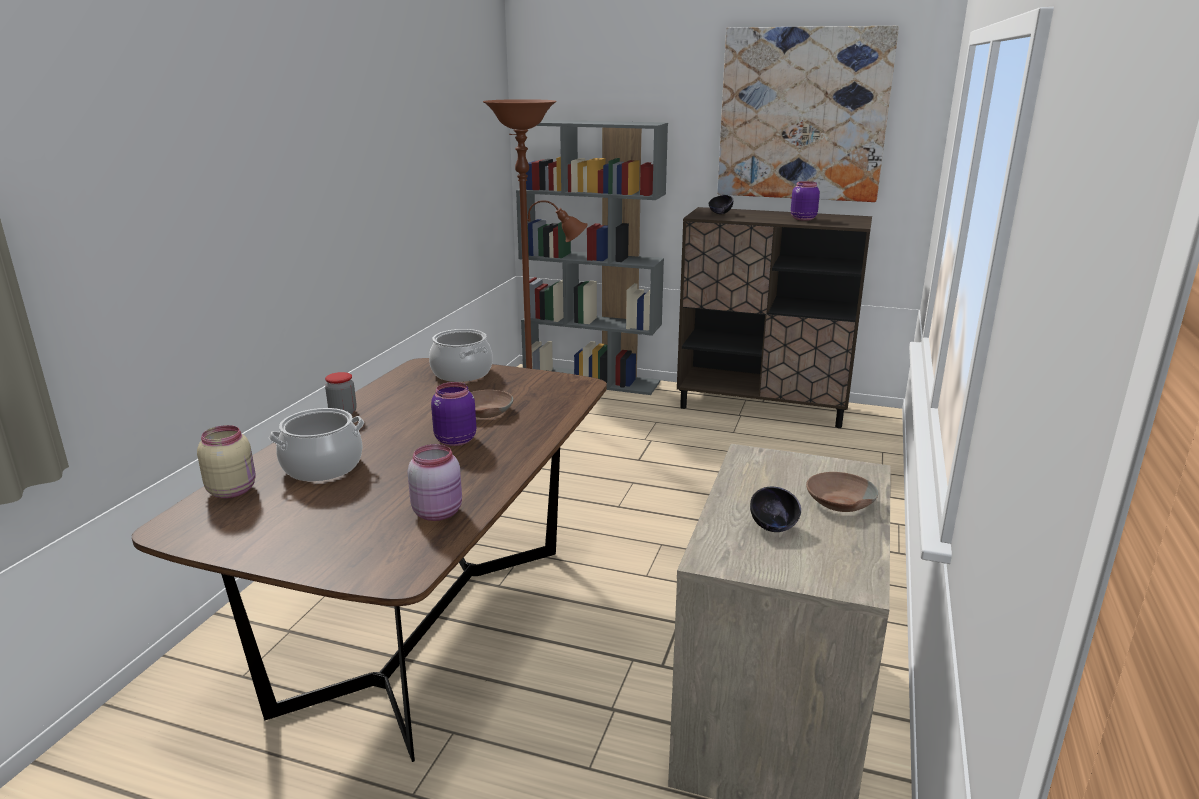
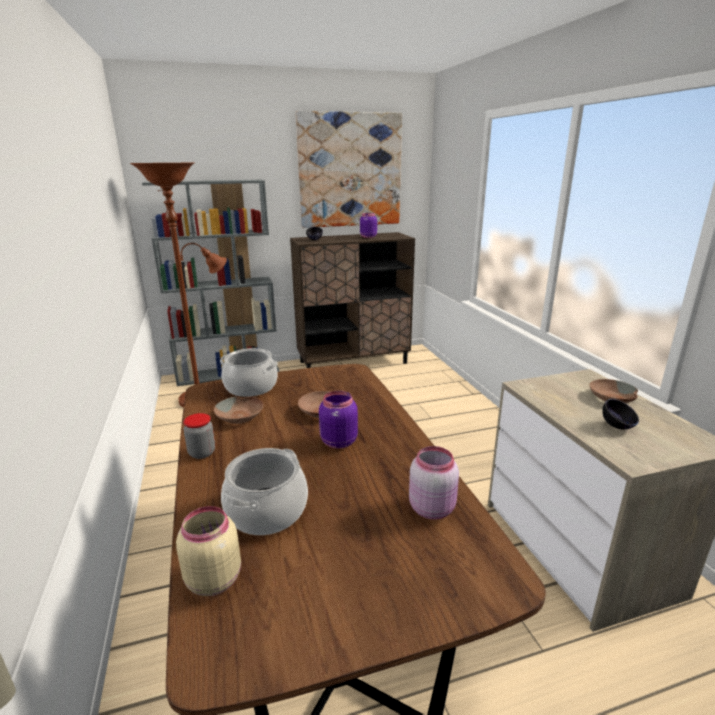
camera: 35 degrees left, 0 degrees up
none -> brown bowl [214,397,263,424]

